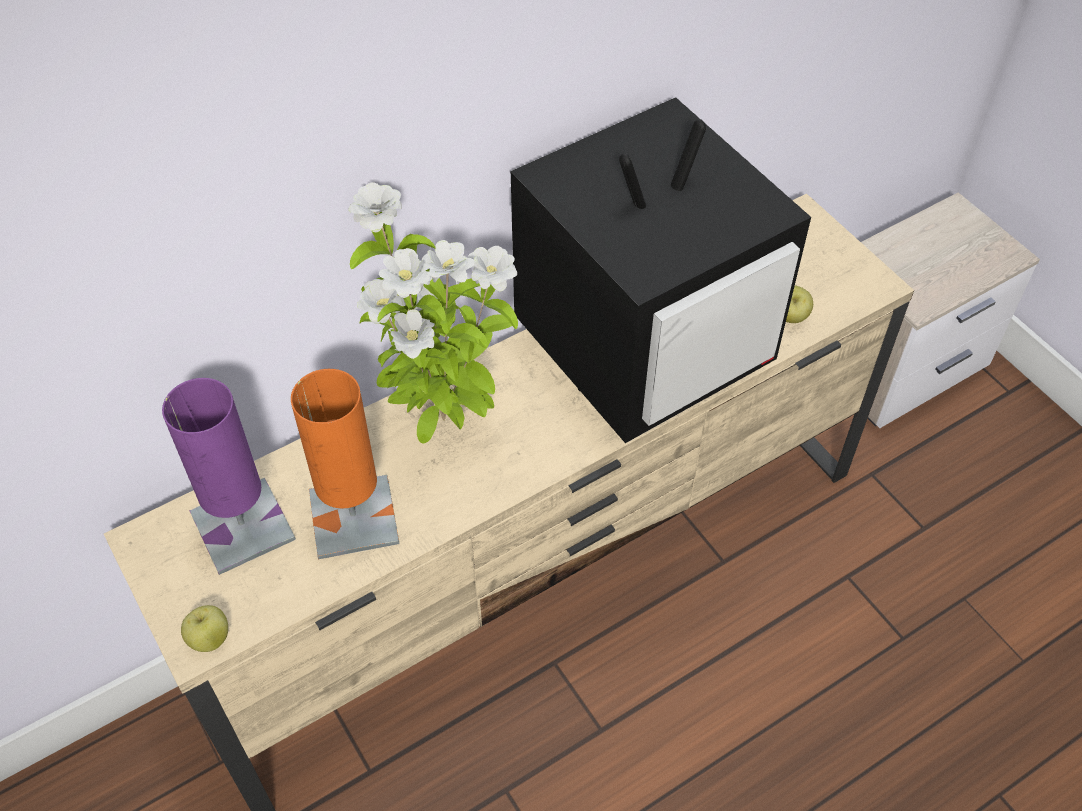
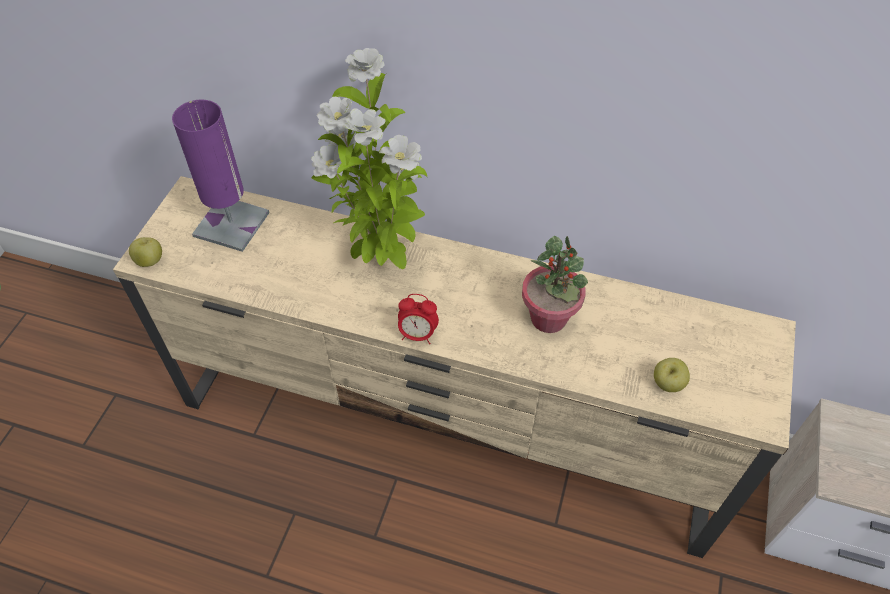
camera: 50 degrees right, 0 degrees up
orange table lamp [291,369,399,559] -> none
television [511,97,811,443] -> potted plant [522,236,588,333]
none -> alarm clock [398,294,439,344]

